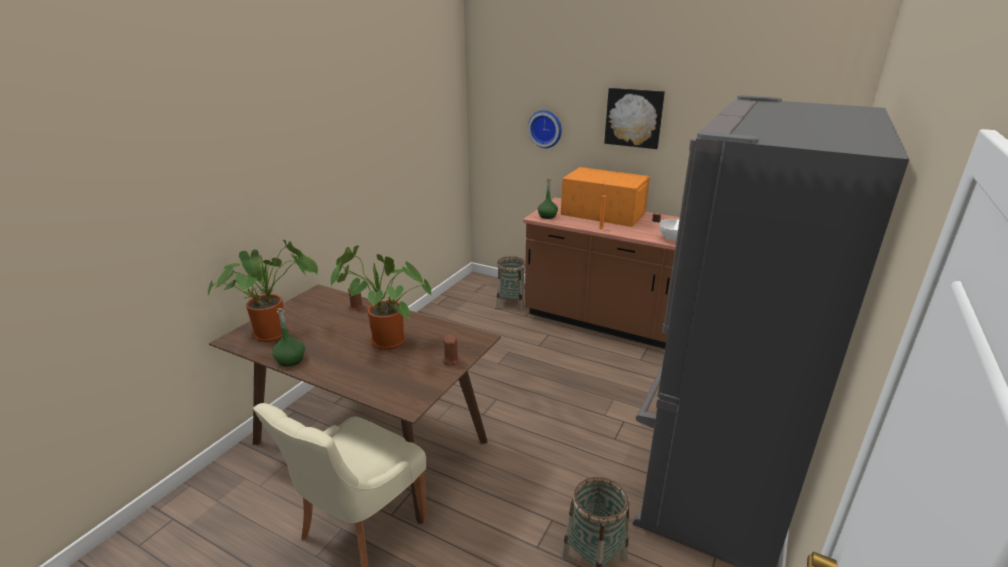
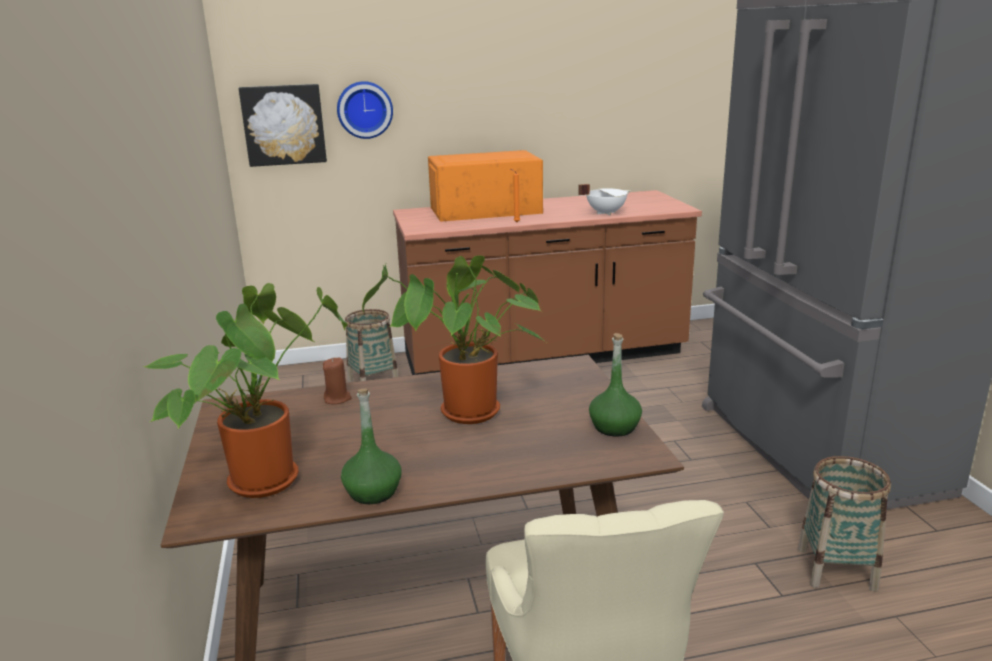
camera: 40 degrees left, 5 degrees down
brown candle [443,335,459,366] -> none
green bottle [538,178,558,219] -> green bottle moved to [589,333,642,436]
picture [604,88,665,149] -> picture moved to [239,84,327,167]

